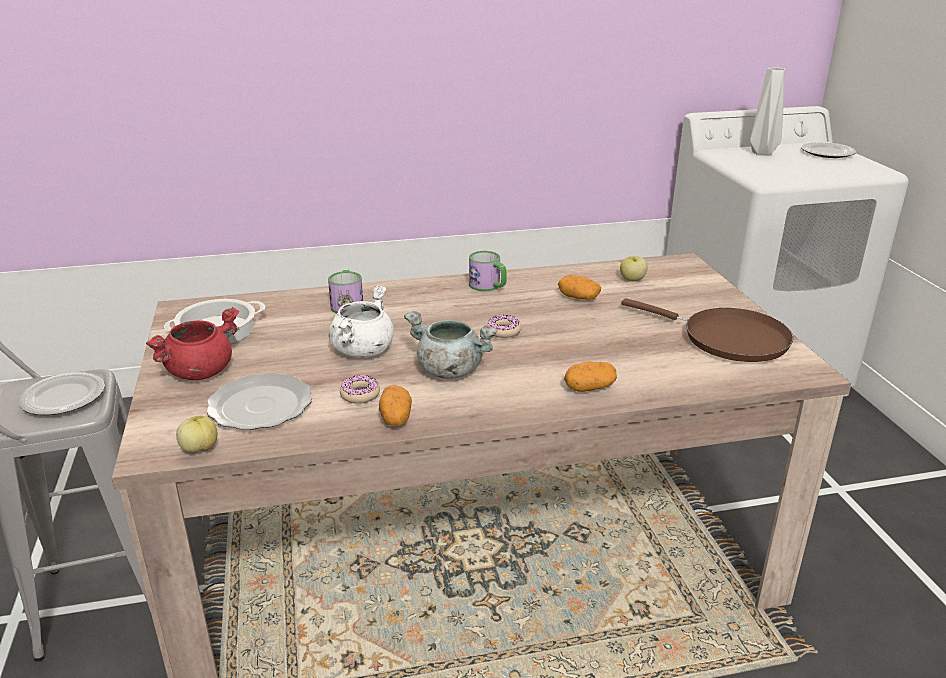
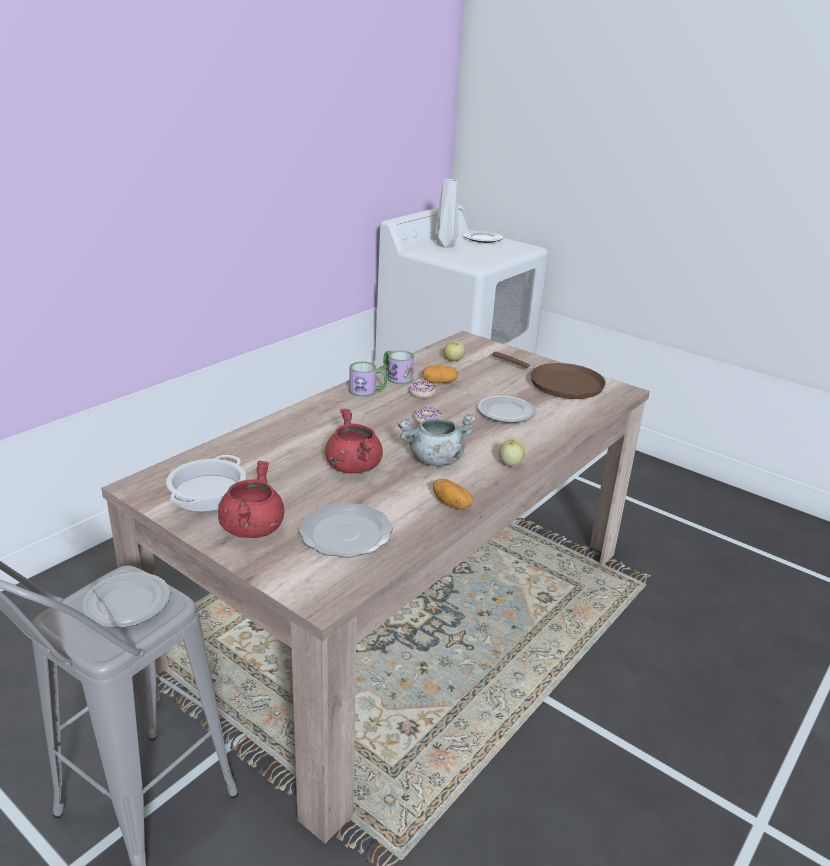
camera: 40 degrees left, 0 degrees up
apple [176,416,217,453] -> apple moved to [499,439,525,466]
mug [328,270,363,313] -> mug moved to [383,351,414,384]
white cooking pot [329,285,394,357] -> red cooking pot [325,409,383,473]
donut [340,375,380,404] -> donut moved to [409,381,436,398]
potato [564,361,617,392] -> none
brown frying pan [621,298,793,362] -> brown frying pan turned 45 degrees clockwise [492,351,606,399]
none -> plate [478,396,536,423]

